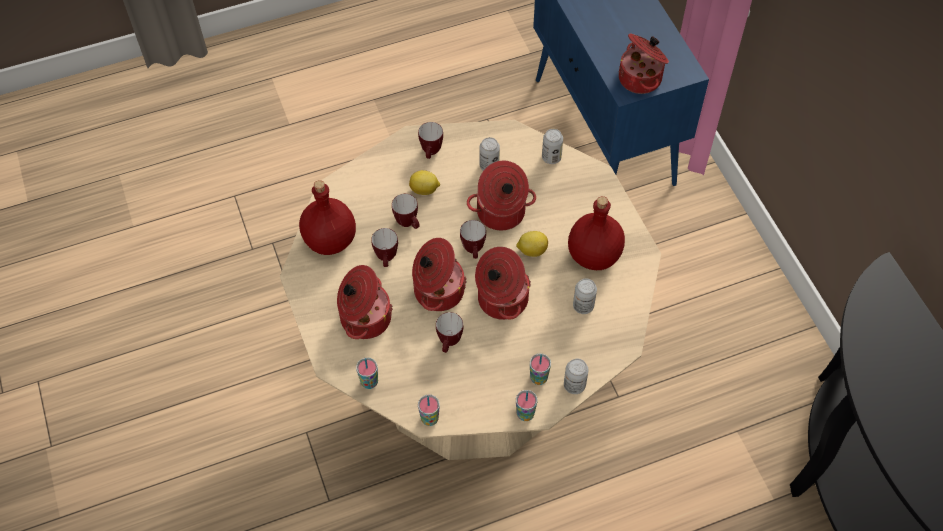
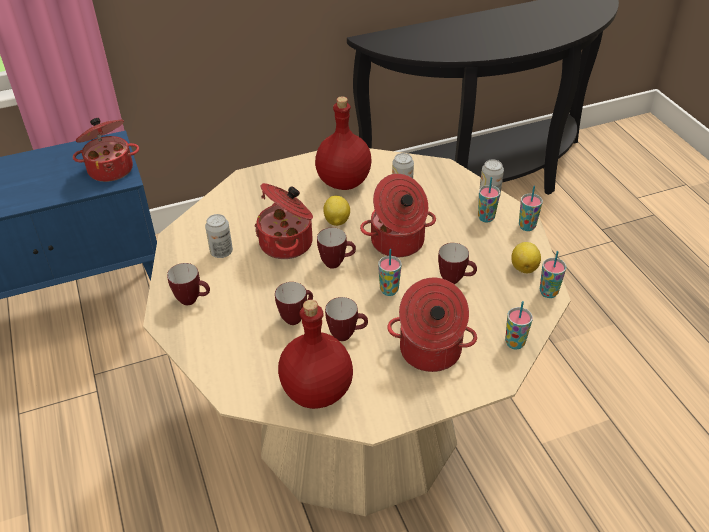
camera: 90 degrees left, 15 degrees down
lemon [409,170,440,195] -> lemon moved to [511,242,541,273]
cooking pot [412,238,467,311] -> cup [378,249,402,296]
can [542,129,563,164] -> none

